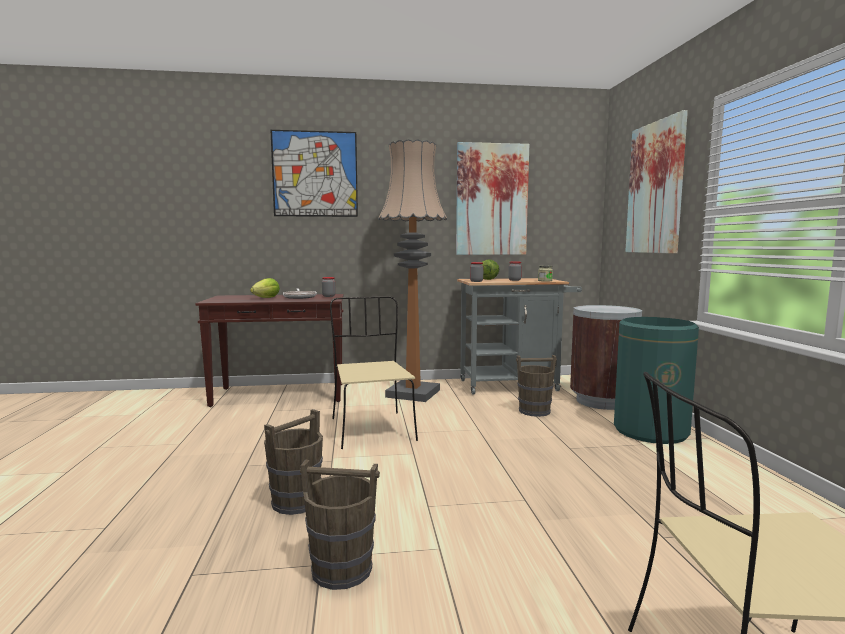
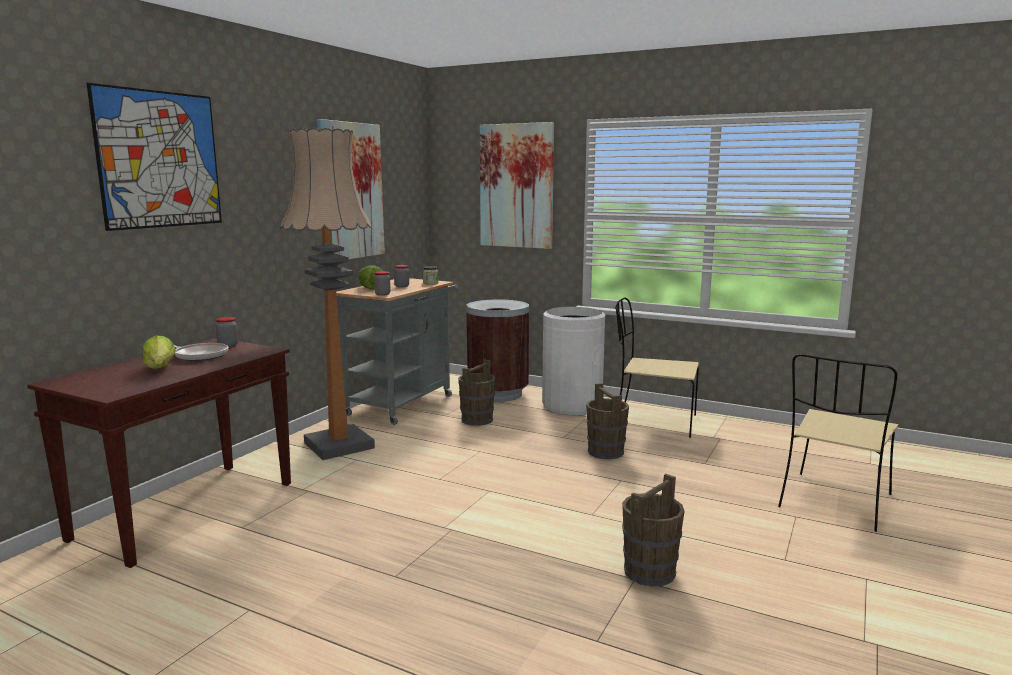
camera: 55 degrees left, 5 degrees up
brown bucket [264,409,323,515] -> brown bucket moved to [586,383,629,459]
beige chair [330,296,418,449] -> beige chair moved to [615,297,699,438]
green trash can [614,317,699,444] -> white trash can [542,307,605,415]

